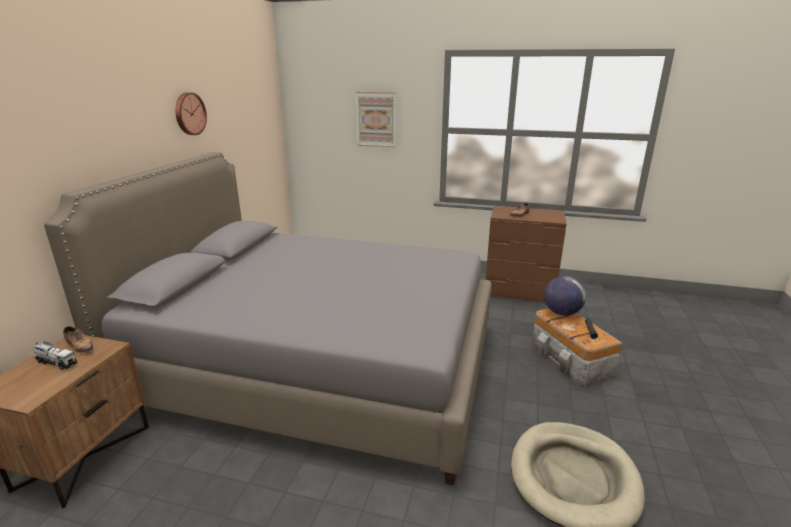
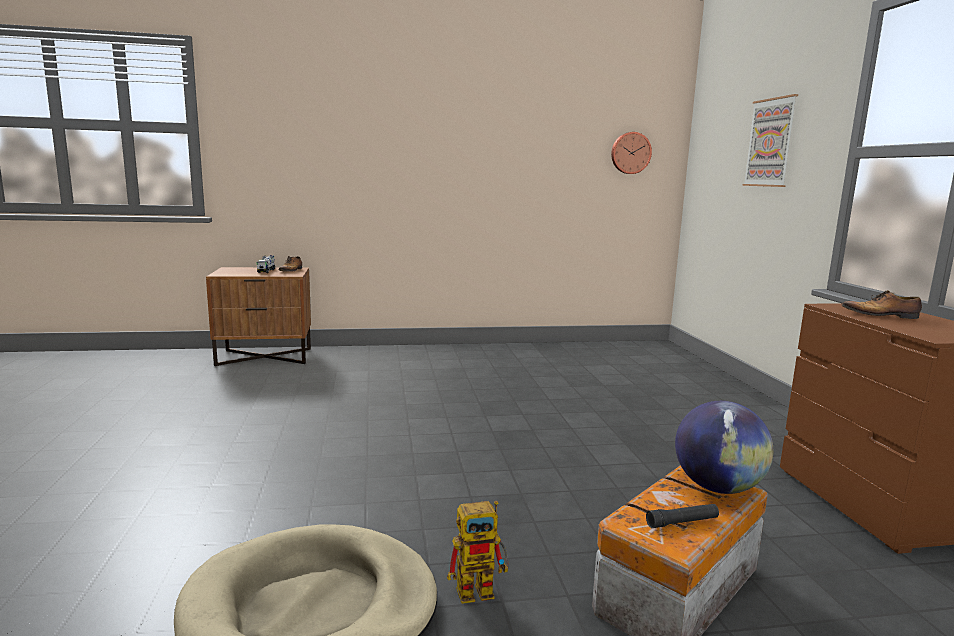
camera: 65 degrees right, 10 degrees down
grey bed [44,152,492,485] -> none
wall clock [175,92,207,135] -> wall clock moved to [611,132,652,174]
none -> toy robot [447,500,509,604]

